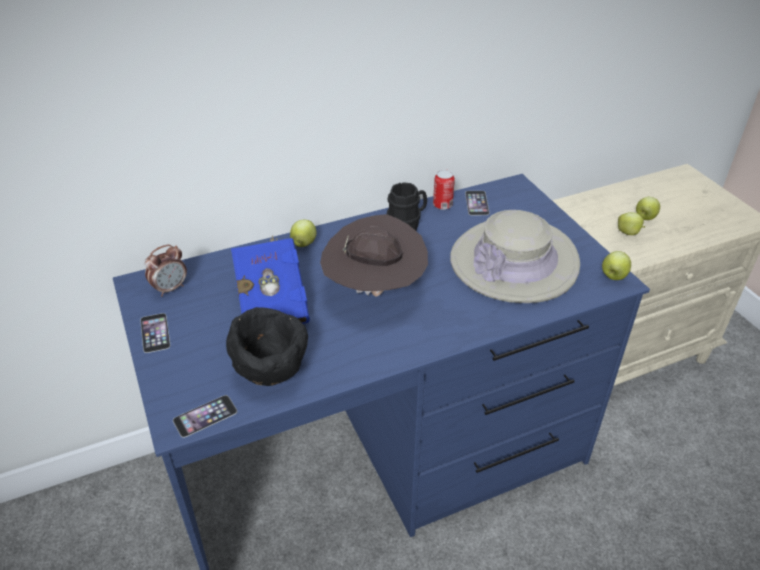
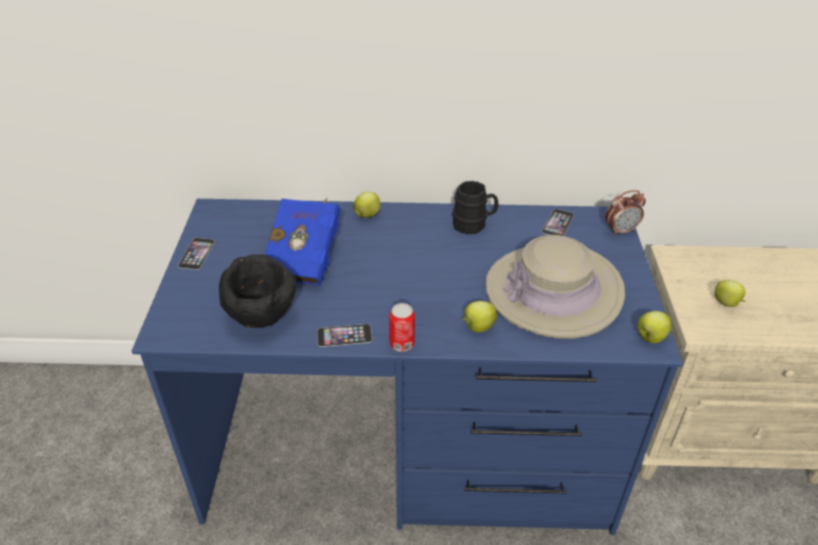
camera: 25 degrees right, 0 degrees up
alarm clock [145,244,187,297] -> alarm clock moved to [605,190,646,236]
phone [173,395,237,438] -> phone moved to [317,324,372,347]
brown hat [320,214,428,297] -> none
can [433,169,455,210] -> can moved to [389,303,415,352]
apple [636,197,660,220] -> apple moved to [462,301,497,333]

